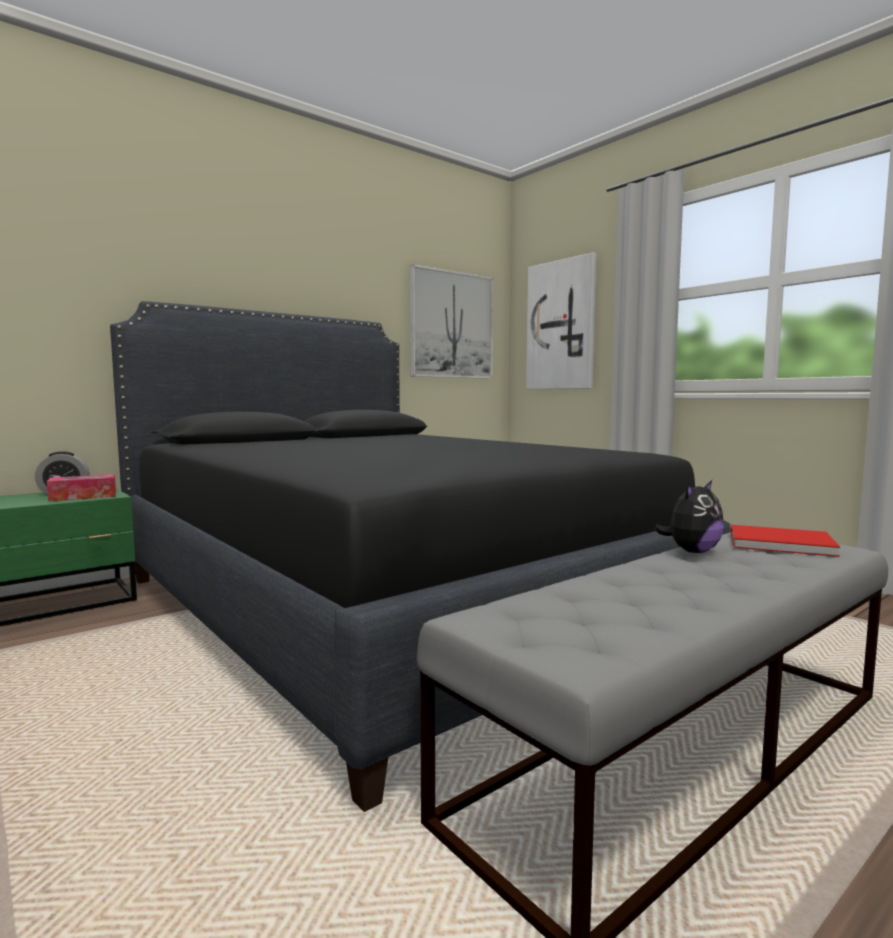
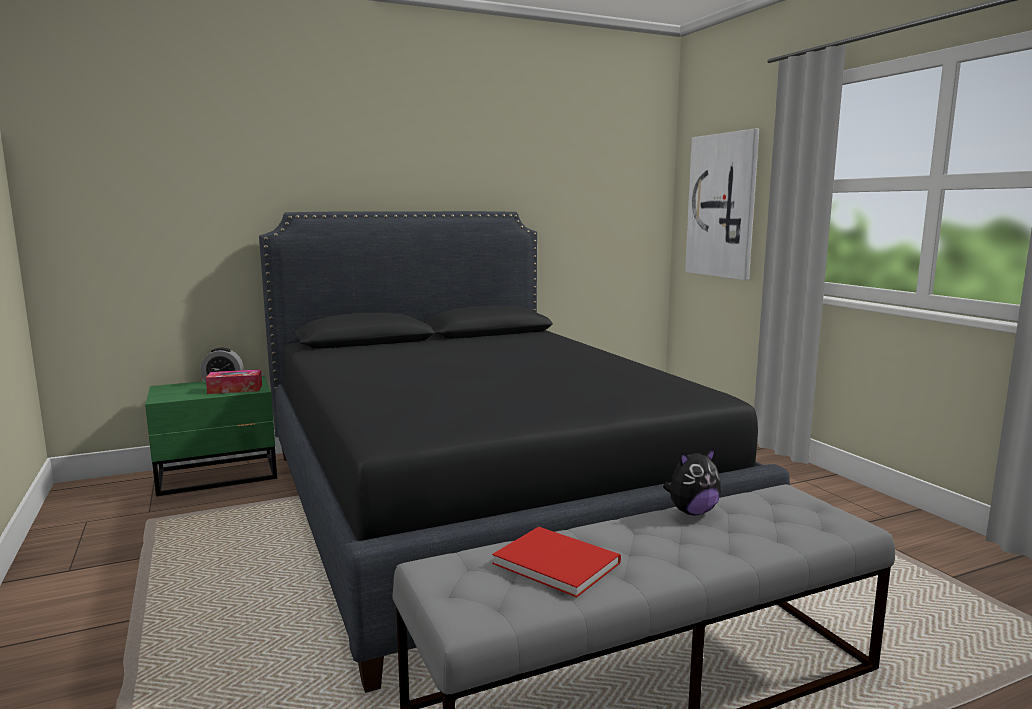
camera: 15 degrees right, 5 degrees up
picture [410,264,494,379] -> none
red book [731,525,840,557] -> red book moved to [492,527,621,597]

